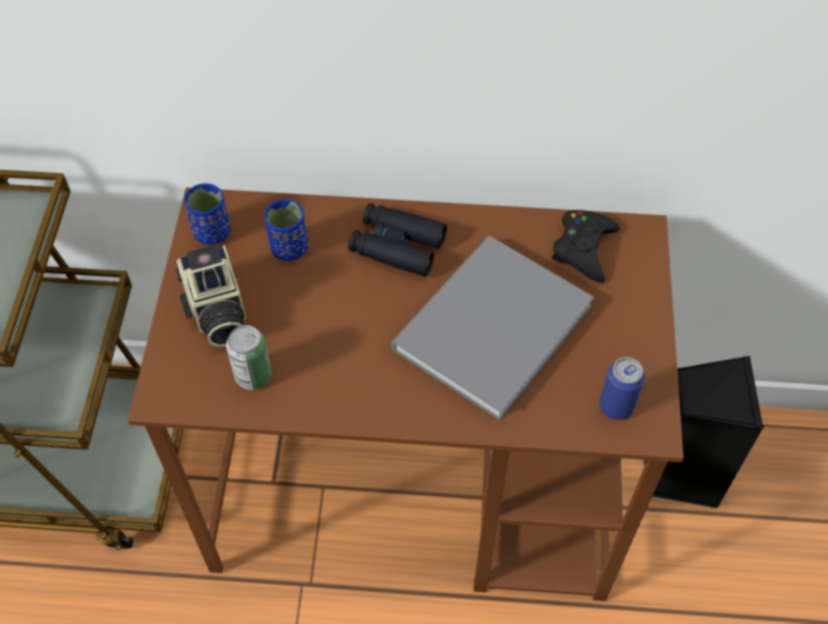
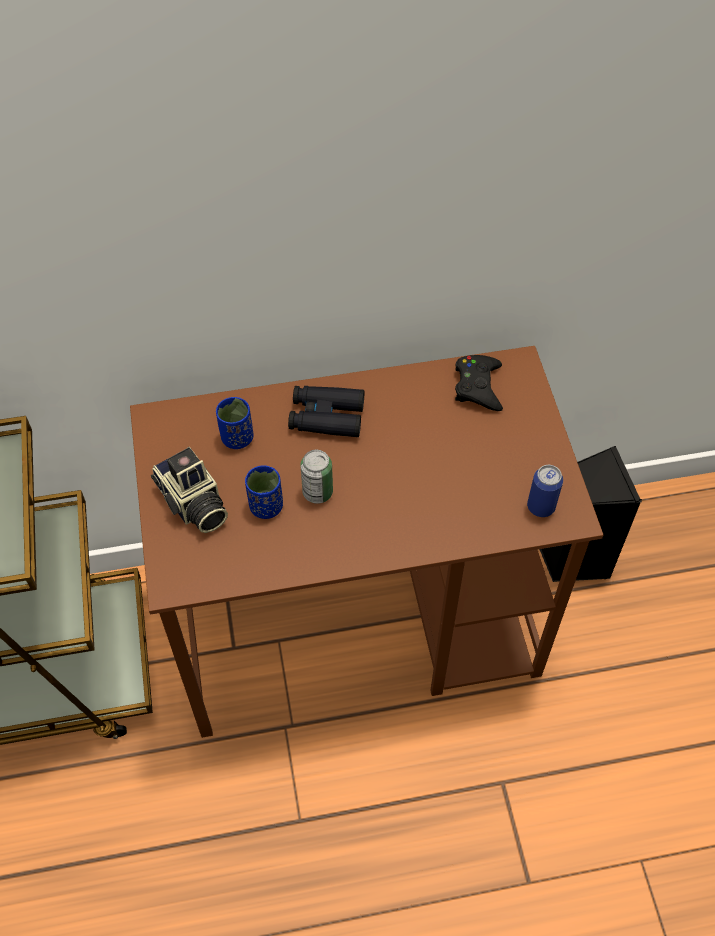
camera: 15 degrees left, 0 degrees up
blue cup [184,183,230,245] -> blue cup moved to [245,465,283,519]
can [226,325,272,390] -> can moved to [300,450,333,504]
grey book [391,236,594,420] -> none

